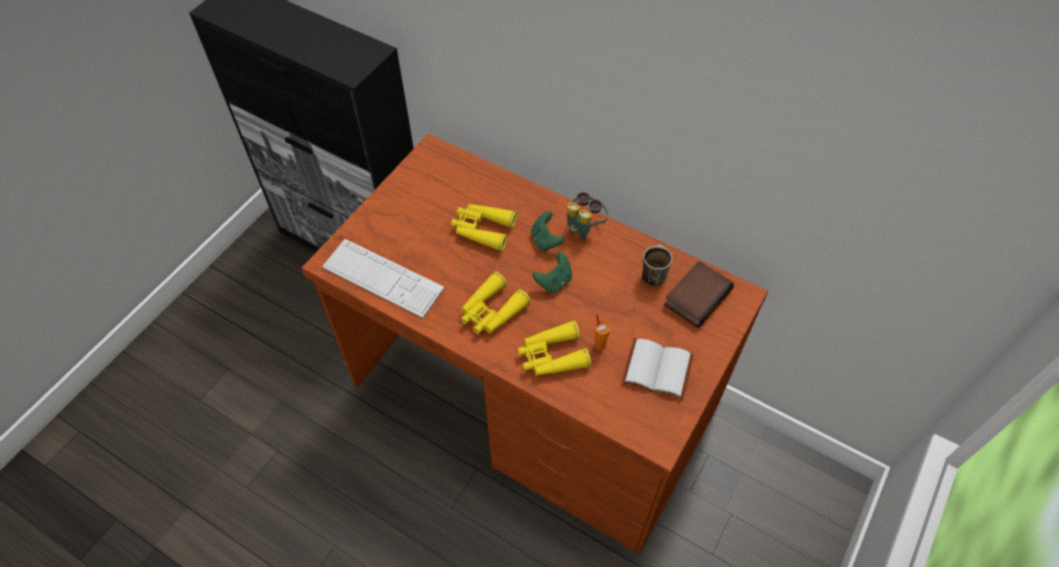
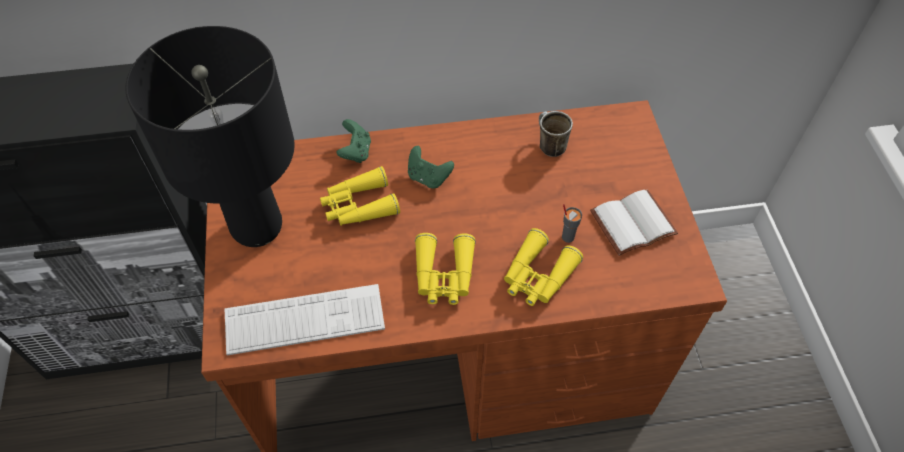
camera: 40 degrees left, 0 degrees up
green game controller [533,252,572,293] -> green game controller moved to [336,119,371,163]
binoculars [567,192,608,241] -> none
orange cup [594,314,610,351] -> grey cup [562,204,582,243]
book [664,261,734,328] -> none
none -> black table lamp [125,26,295,247]

